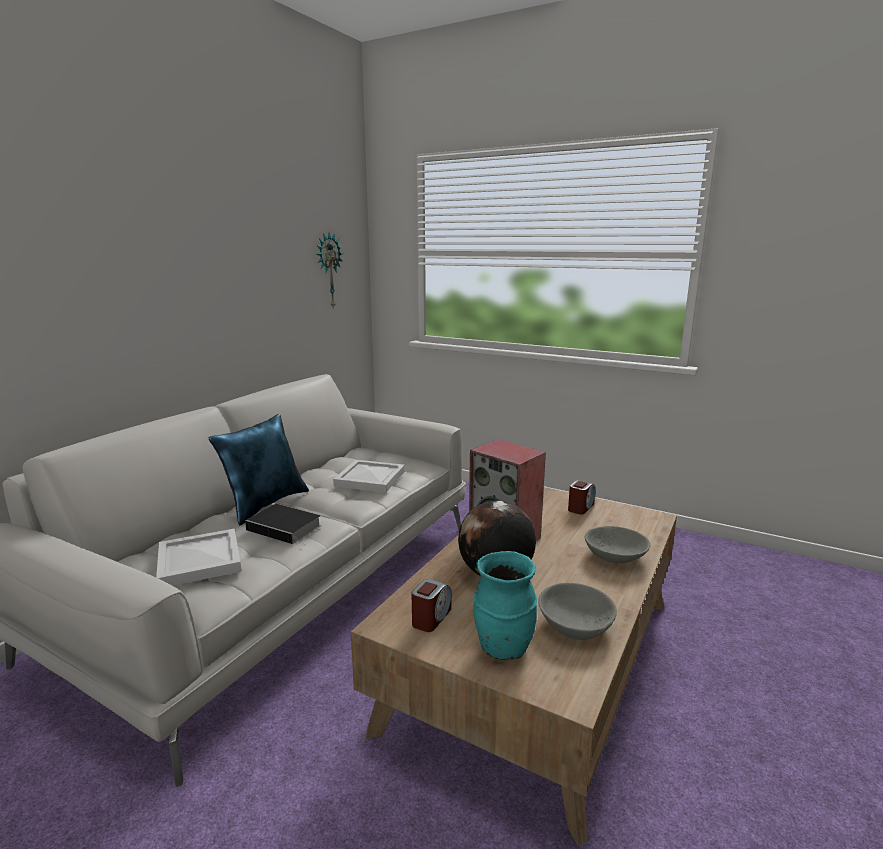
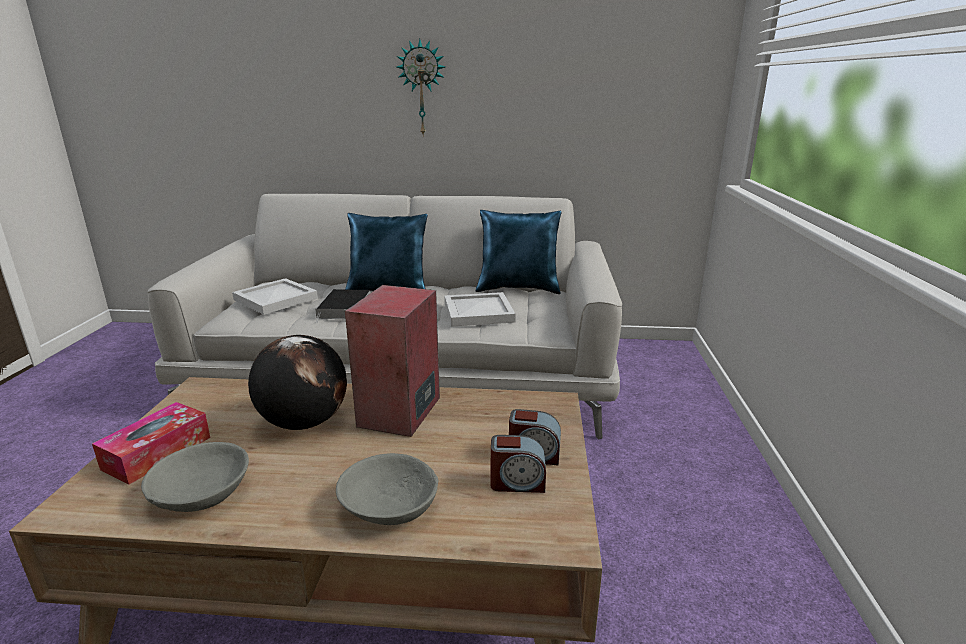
camera: 65 degrees right, 5 degrees up
wall clock [316,232,344,307] -> wall clock moved to [397,39,445,137]
alarm clock [411,579,452,632] -> alarm clock moved to [490,435,546,493]
turquoise vase [474,551,537,660] -> tissue box [92,402,211,485]
none -> blue pillow [476,210,562,294]

